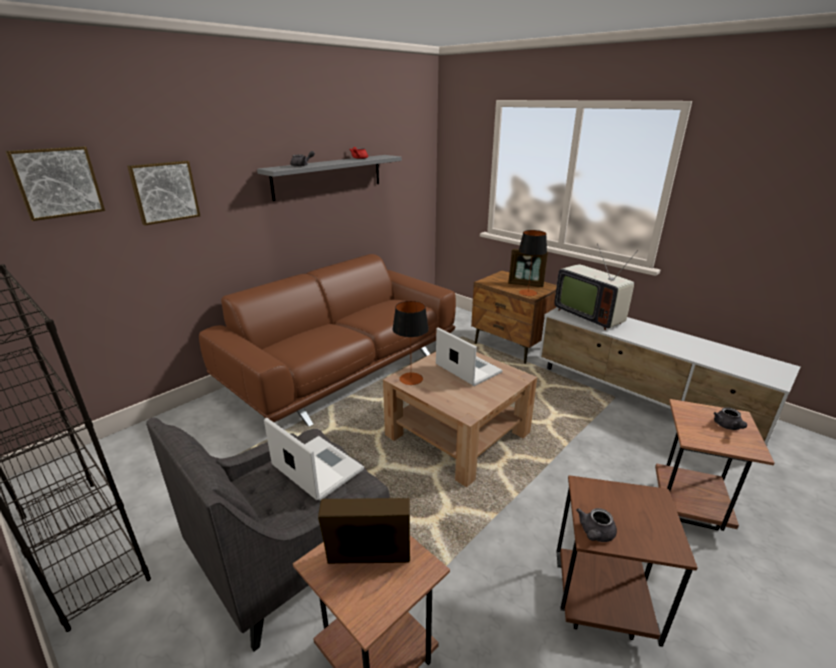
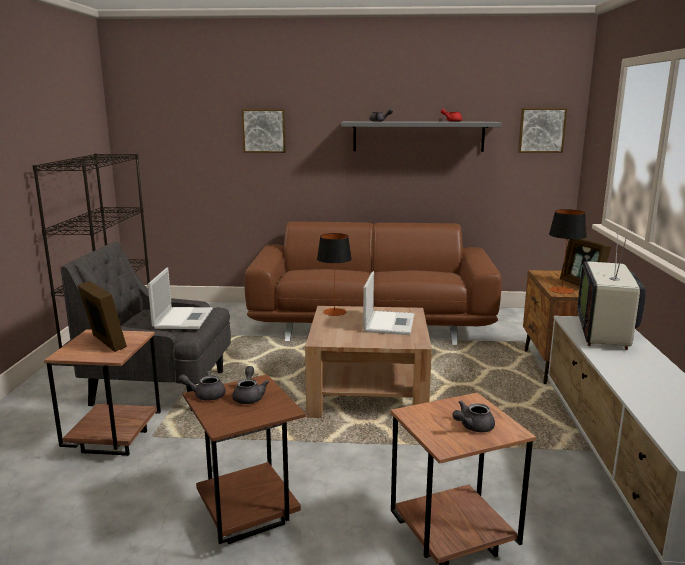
camera: 50 degrees right, 10 degrees down
picture [5,146,105,221] -> picture moved to [518,108,567,153]
none -> grey teapot [232,366,269,404]

